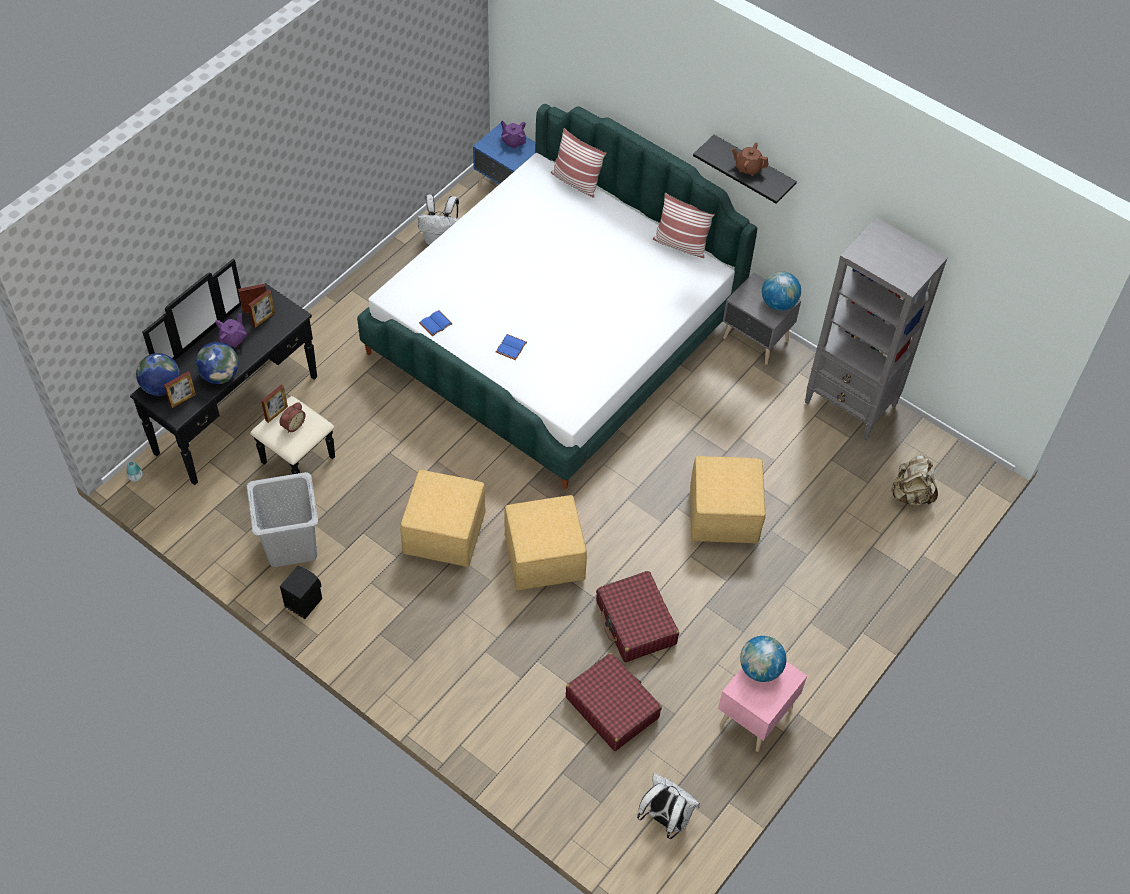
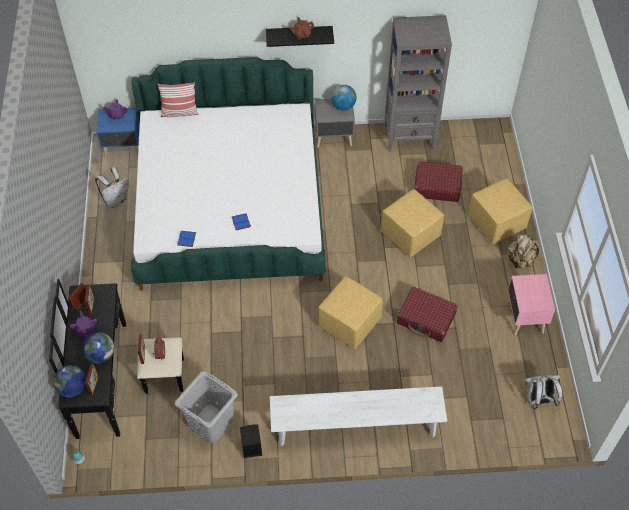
camera: 40 degrees left, 0 degrees up
yellow ottoman [400,469,486,567] -> yellow ottoman moved to [468,178,533,245]
red suitcase [566,653,662,751] -> red suitcase moved to [415,162,463,202]
pillow [653,193,715,258] -> none
globe [740,636,786,682] -> none
beige backpack [890,454,938,506] -> beige backpack moved to [507,234,539,268]
none -> white bench [270,386,447,446]

